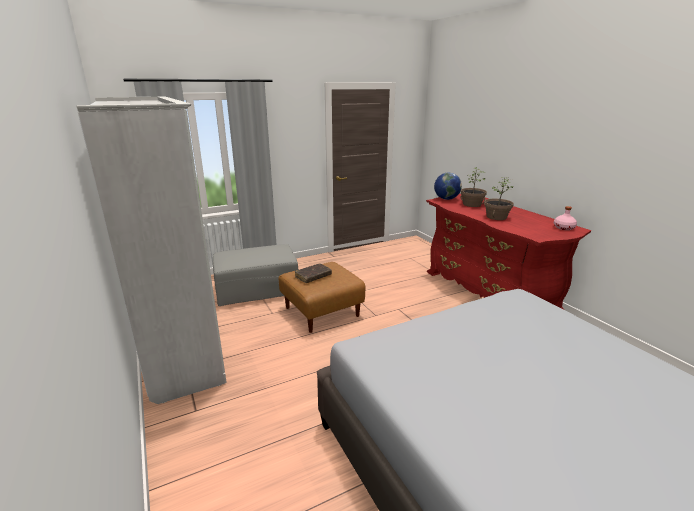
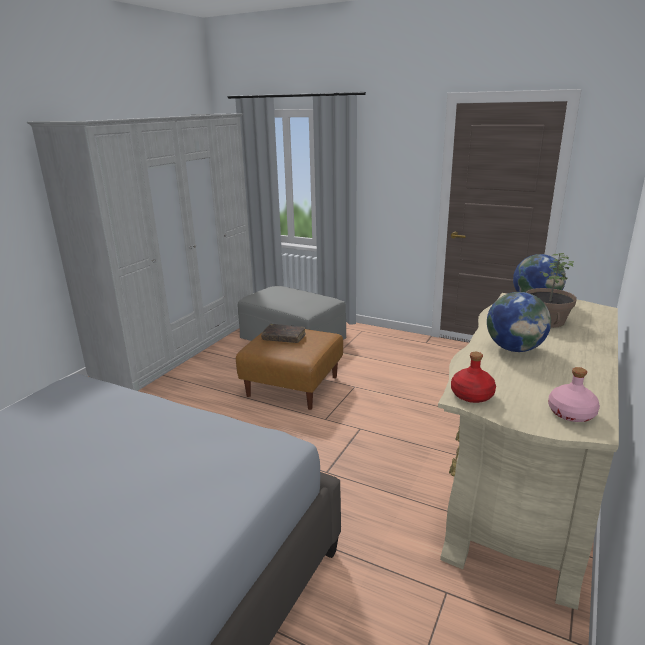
camera: 55 degrees right, 0 degrees up
red dresser [426,194,591,310] -> beige dresser [438,293,619,610]
potted plant [484,177,514,220] -> globe [487,292,551,352]
none -> red bottle [451,352,496,403]

